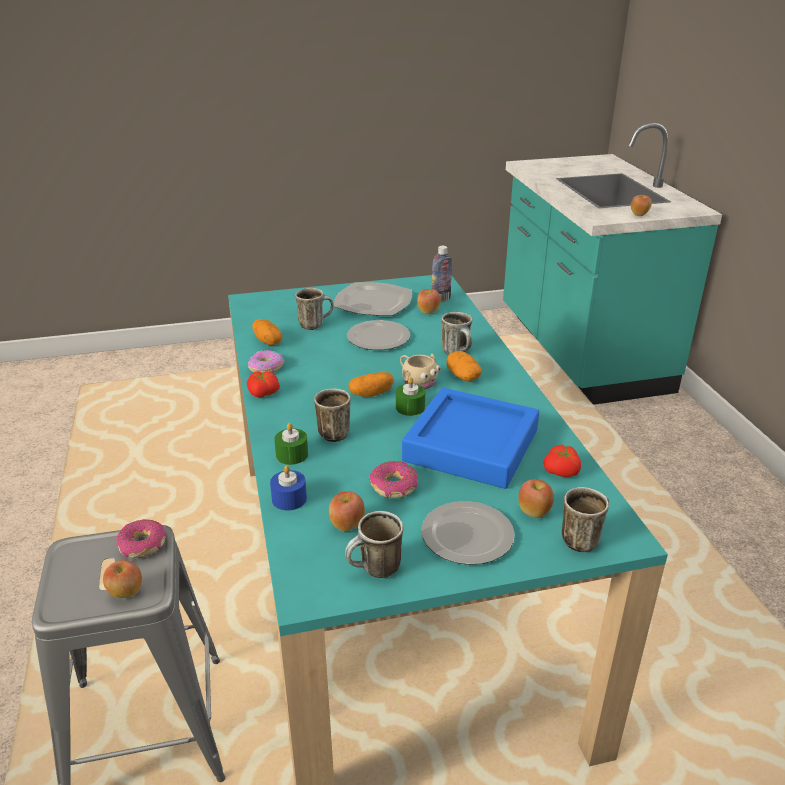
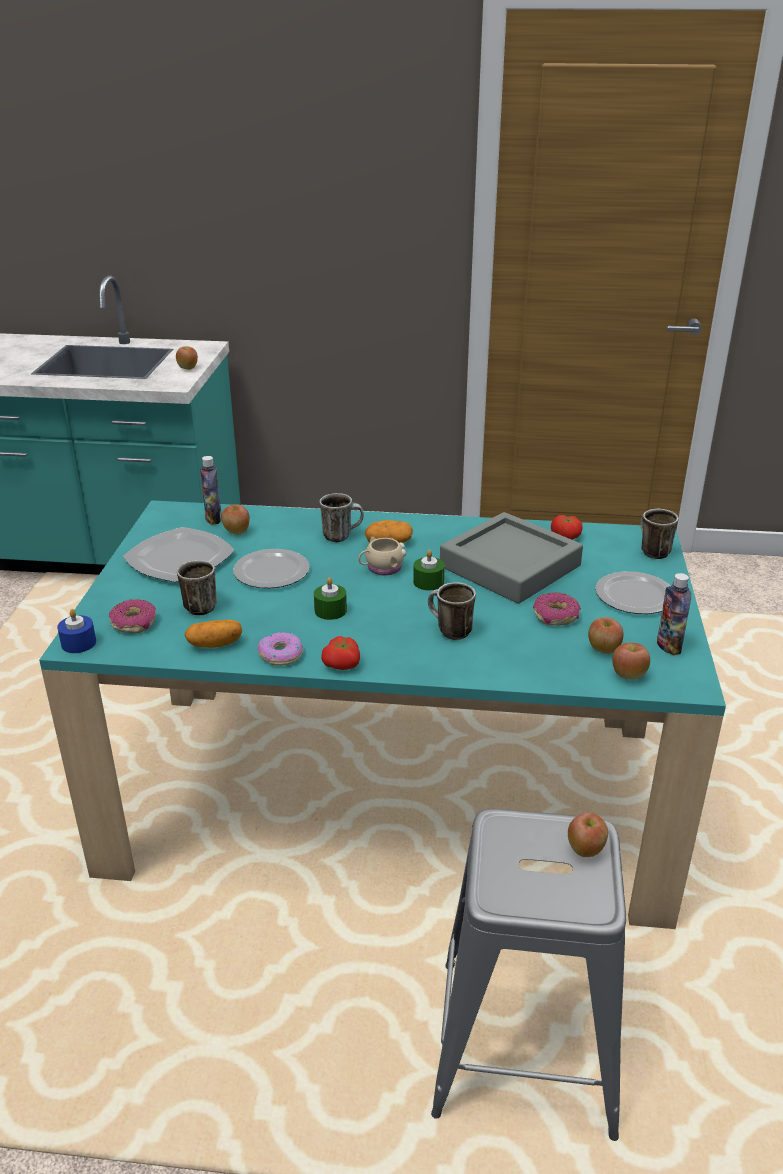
camera: 70 degrees left, 0 degrees up
donut [116,519,167,558] -> donut moved to [109,599,156,633]
blue candle [270,465,307,510] -> blue candle moved to [57,609,96,653]
green candle [274,423,308,465] -> green candle moved to [314,577,347,620]
mug [345,511,403,578] -> bottle [657,573,691,656]
potato [348,372,394,397] -> none
blue tray [402,388,539,489] -> grey tray [440,512,583,604]
apple [518,479,554,518] -> apple moved to [612,643,650,680]

